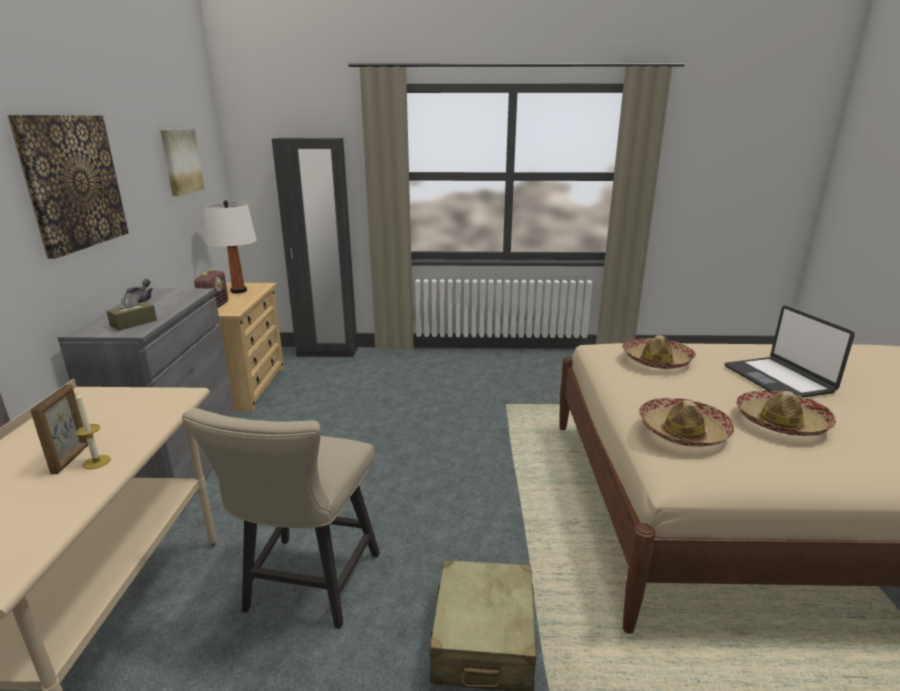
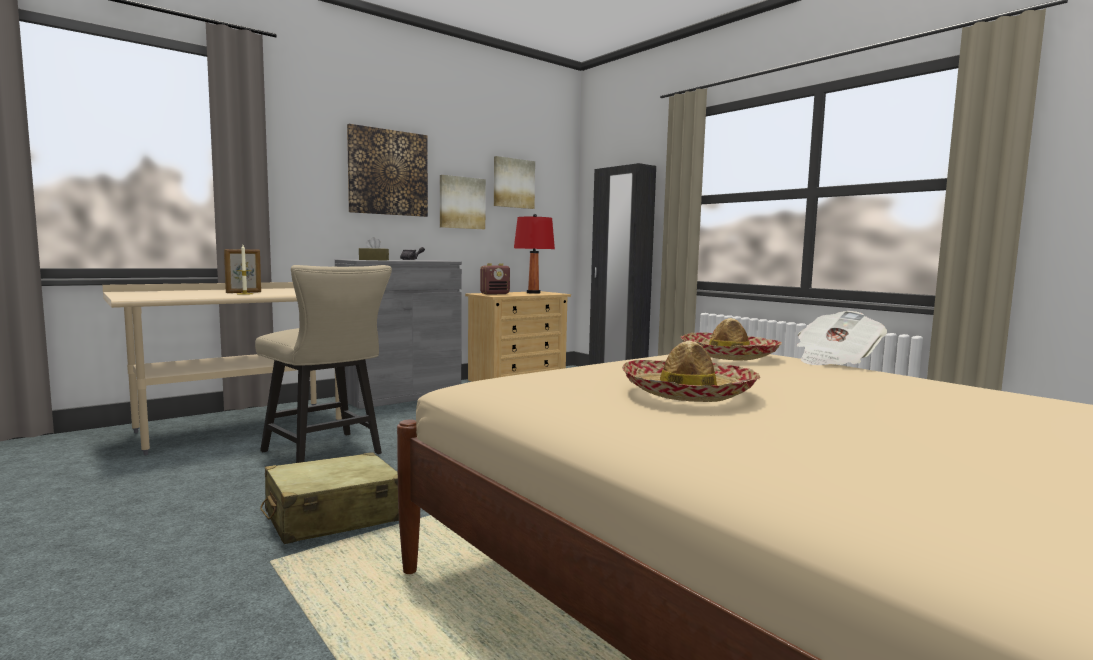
camera: 50 degrees right, 15 degrees down
beige chair [182,408,380,629] -> beige chair turned 105 degrees counterclockwise [255,265,392,463]
white table lamp [204,200,257,294] -> red table lamp [514,214,555,294]
hat [639,398,734,447] -> none
laptop [724,306,855,397] -> none
none -> picture [440,175,486,229]
none -> newspaper [797,311,887,365]

